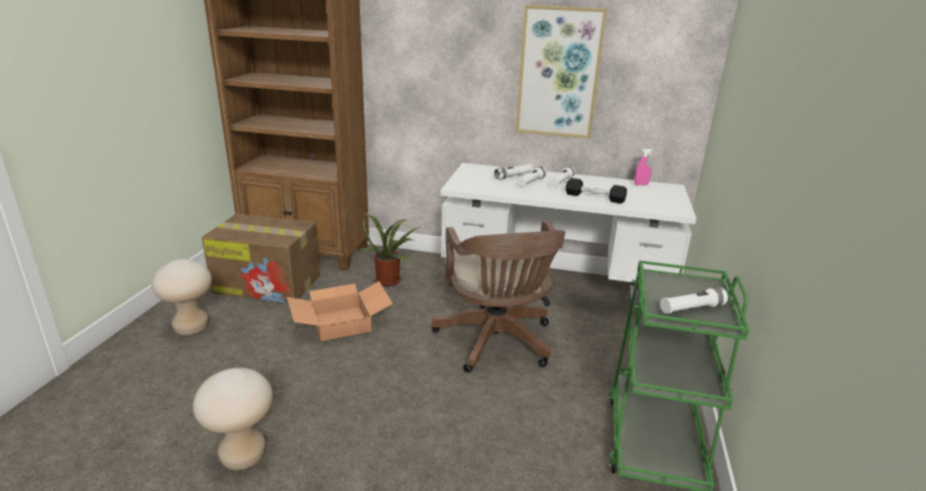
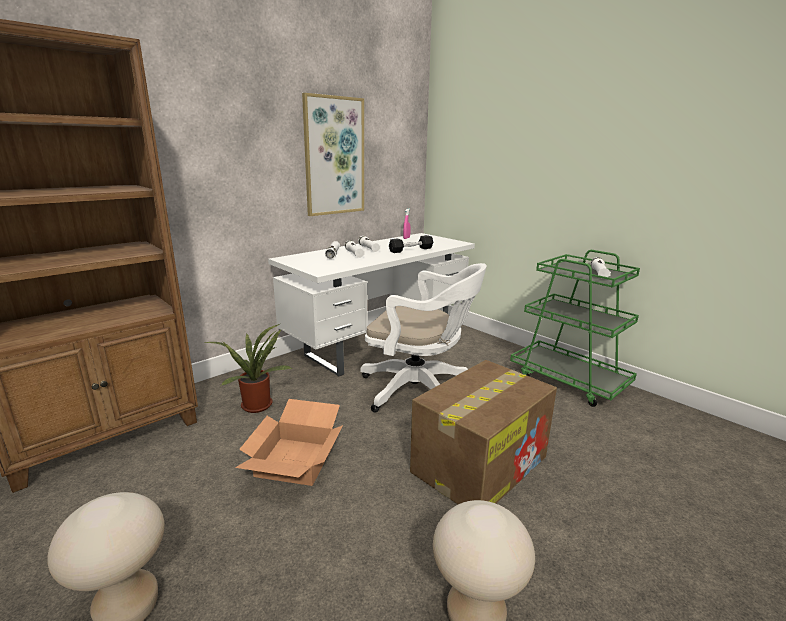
camera: 55 degrees left, 5 degrees down
cardboard box [202,214,320,304] -> cardboard box moved to [410,360,557,504]
brown office chair [432,221,565,373] -> white office chair [360,263,487,413]

